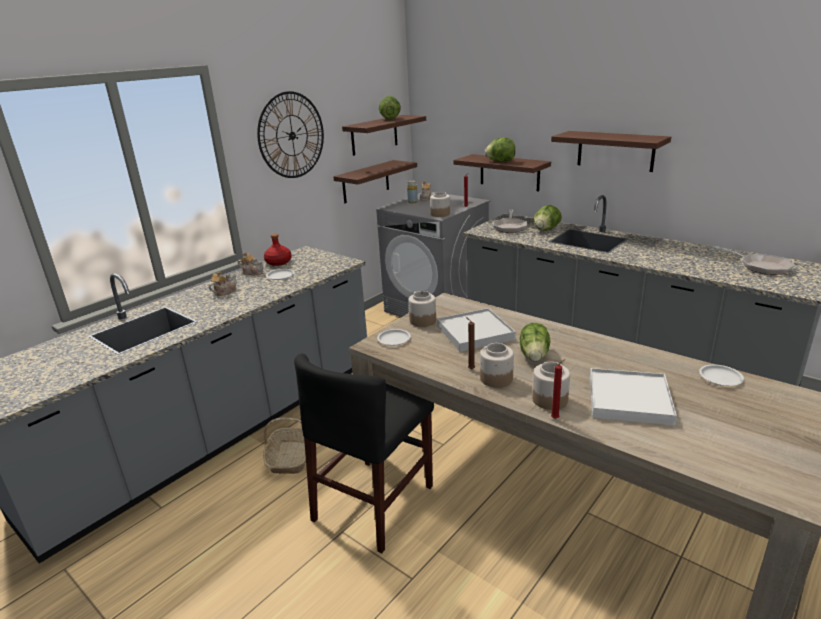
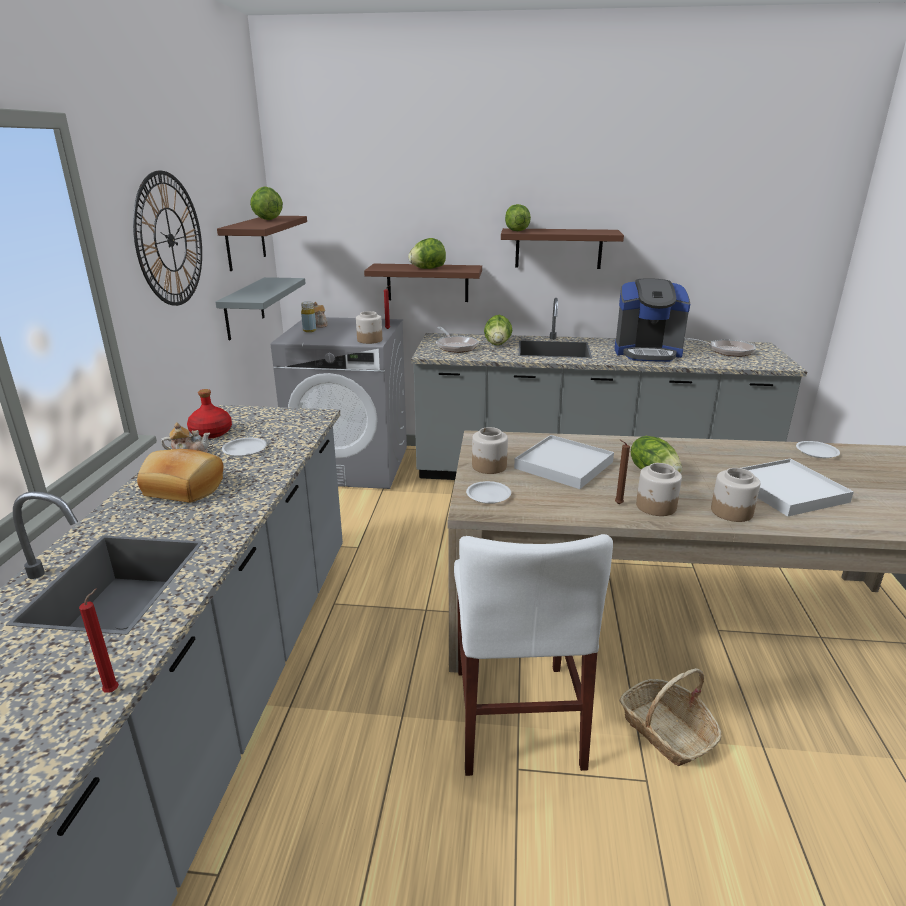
camera: 35 degrees left, 0 degrees up
teapot [209,271,237,296] -> bread [137,449,224,503]
basket [263,417,306,474] -> basket moved to [619,668,722,766]
black chair [294,354,434,553] -> white chair [454,534,613,776]
brown shelf [333,160,417,203] -> grey shelf [215,277,306,340]
red candle [551,359,566,419] -> red candle moved to [79,588,119,693]
none -> lettuce [505,204,531,231]
none -> coffee machine [615,278,690,362]

